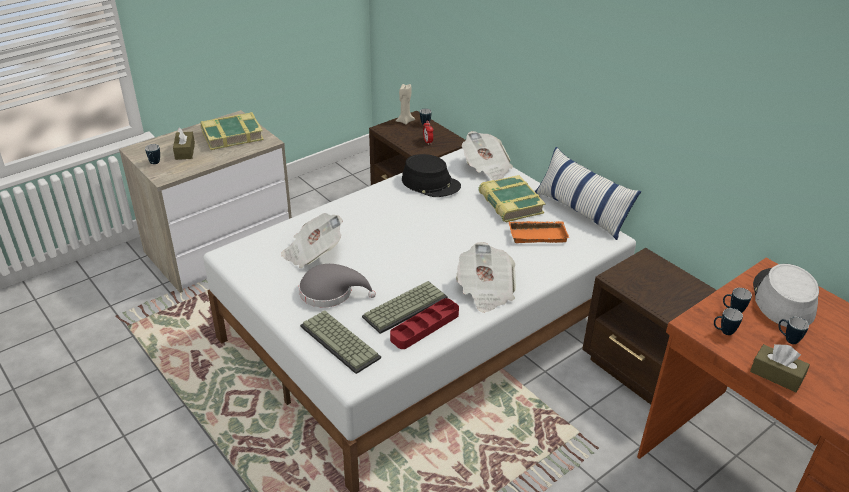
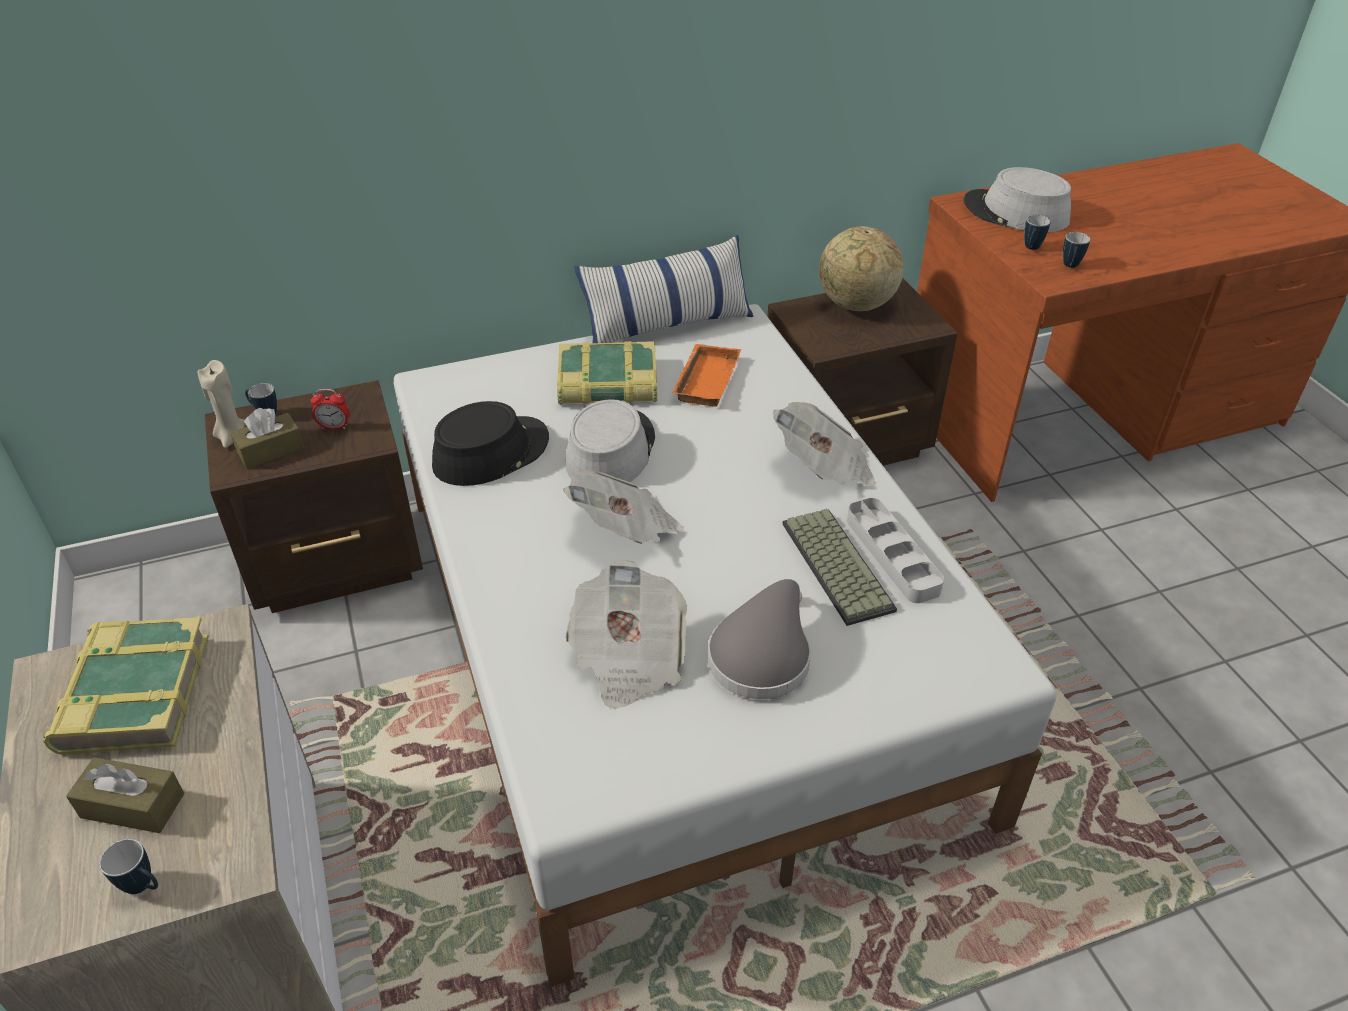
camera: 70 degrees left, 5 degrees up
keyboard [300,310,381,374] -> none
red tray [390,298,459,349] -> grey tray [847,498,944,603]
newspaper [462,131,513,180] -> newspaper moved to [563,469,684,544]
brown tissue box [750,344,810,392] -> brown tissue box moved to [230,408,304,469]
mug [779,317,809,344] -> none
none -> grey hat [565,399,655,482]
none -> globe [819,226,904,311]

